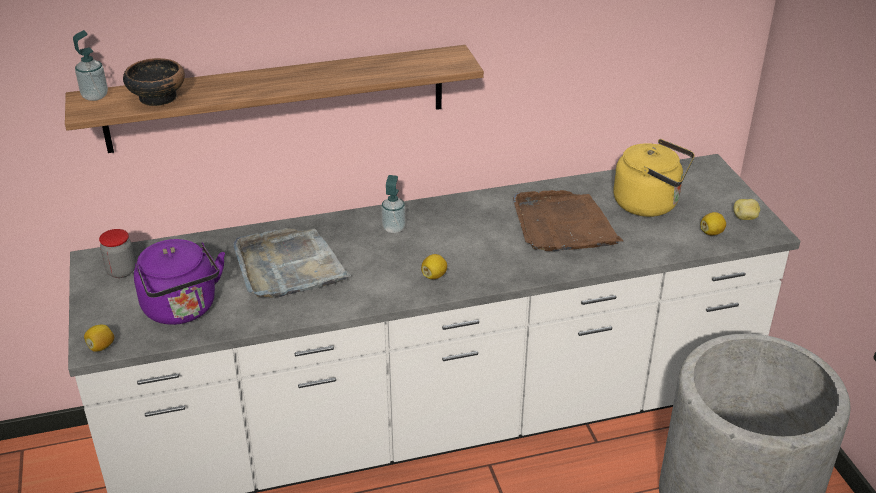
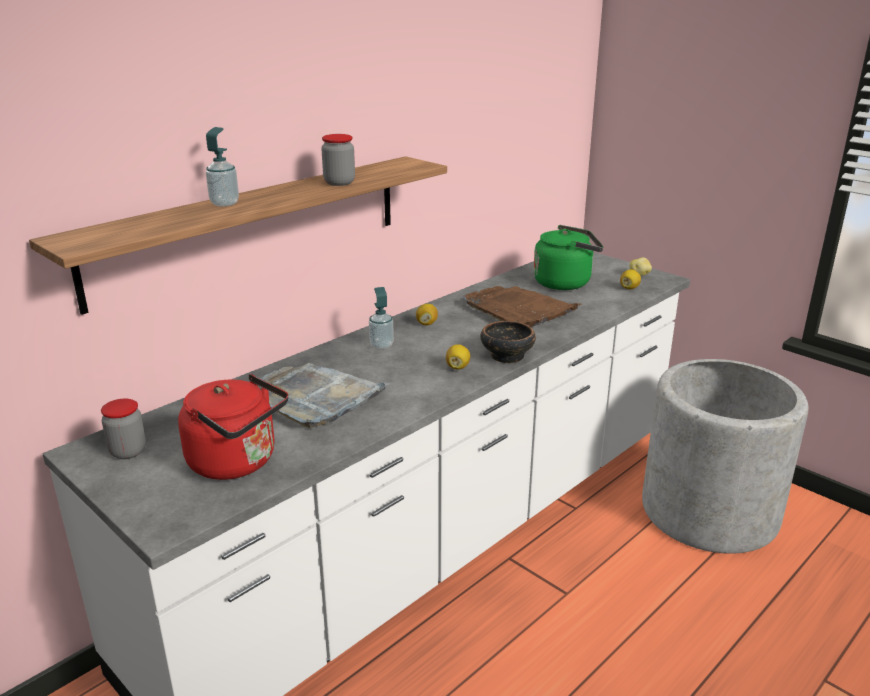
camera: 30 degrees left, 10 degrees down
soap dispenser [73,30,108,101] -> soap dispenser moved to [206,127,239,207]
lemon [84,325,114,352] -> lemon moved to [416,304,438,325]
bowl [123,58,185,106] -> bowl moved to [480,321,536,363]
purple kettle [134,239,225,325] -> red kettle [178,374,288,480]
yellow kettle [613,139,694,217] -> green kettle [533,225,603,290]
none -> jar [321,134,355,186]

